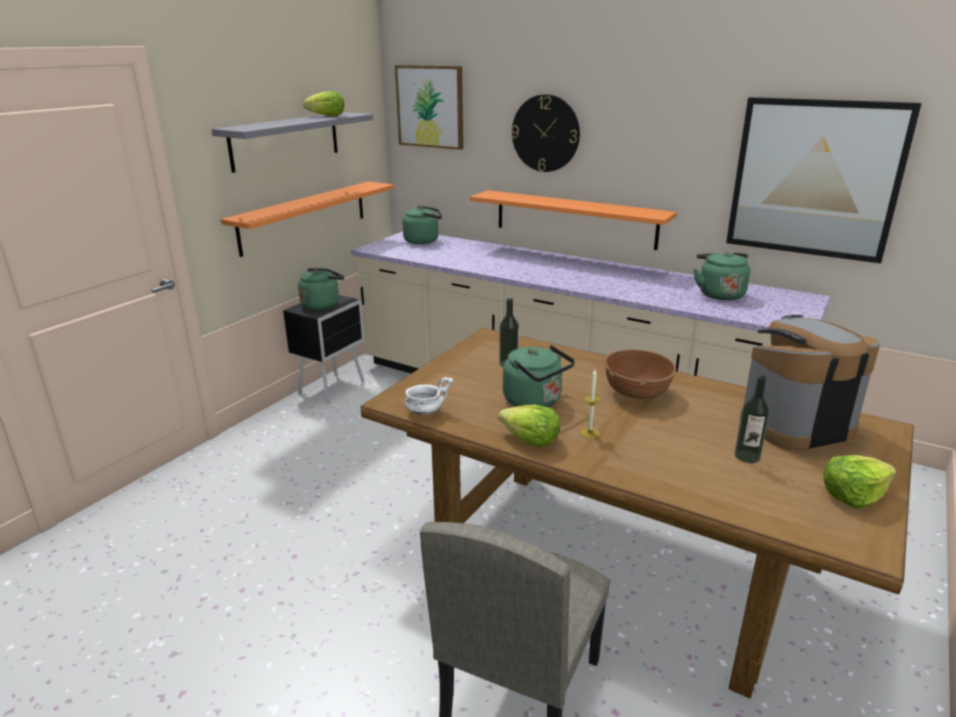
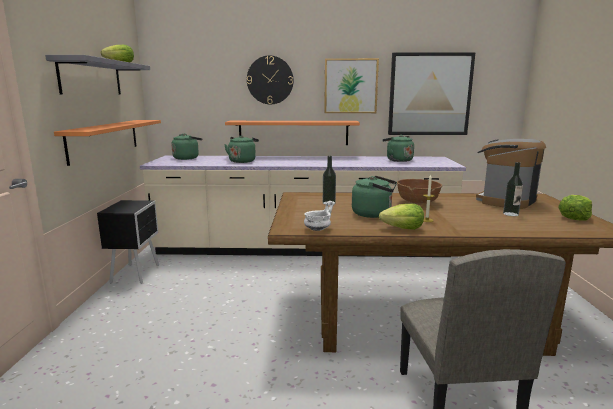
camera: 30 degrees left, 10 degrees down
green kettle [298,268,344,310] -> green kettle moved to [224,135,259,163]
picture [395,65,463,150] -> picture moved to [324,58,379,113]

